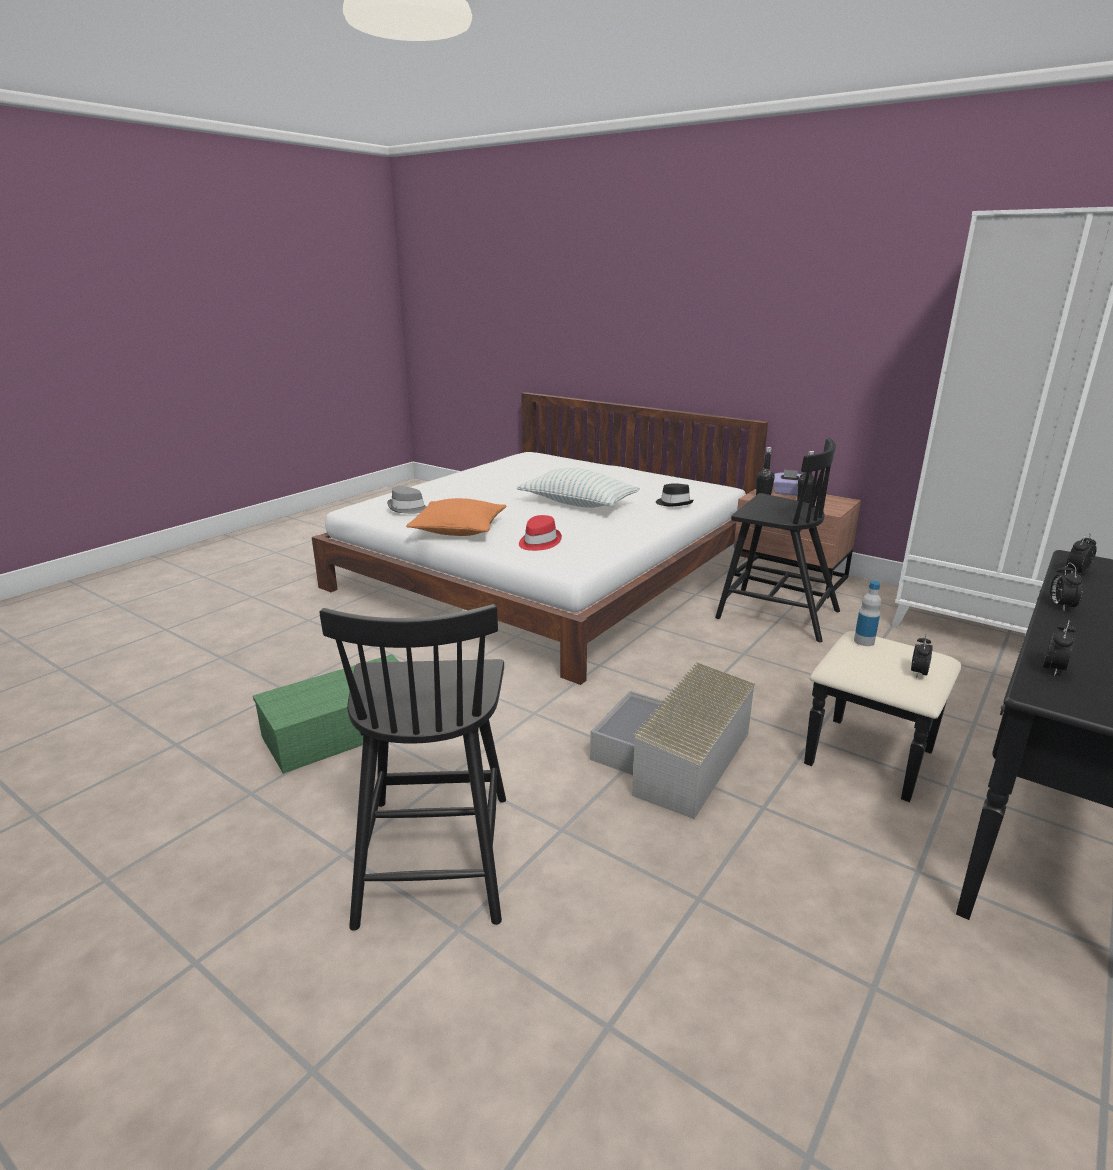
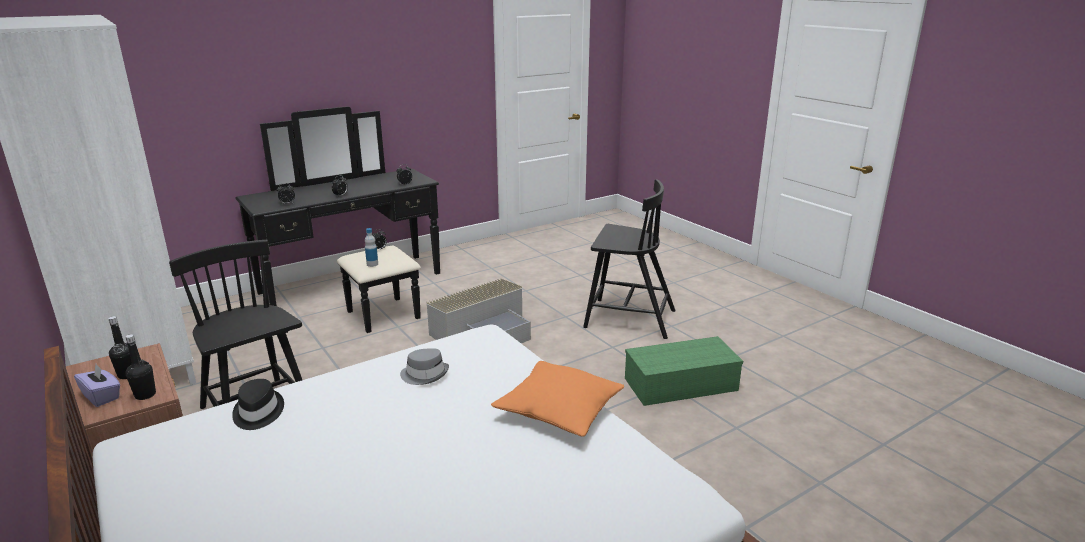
camera: 160 degrees left, 0 degrees up
black chair [320,604,506,931] -> black chair turned 90 degrees clockwise [583,179,676,339]
grey hat [387,486,427,514] -> grey hat moved to [400,348,449,385]
pillow [517,468,640,508] -> none
red hat [519,515,562,551] -> none

